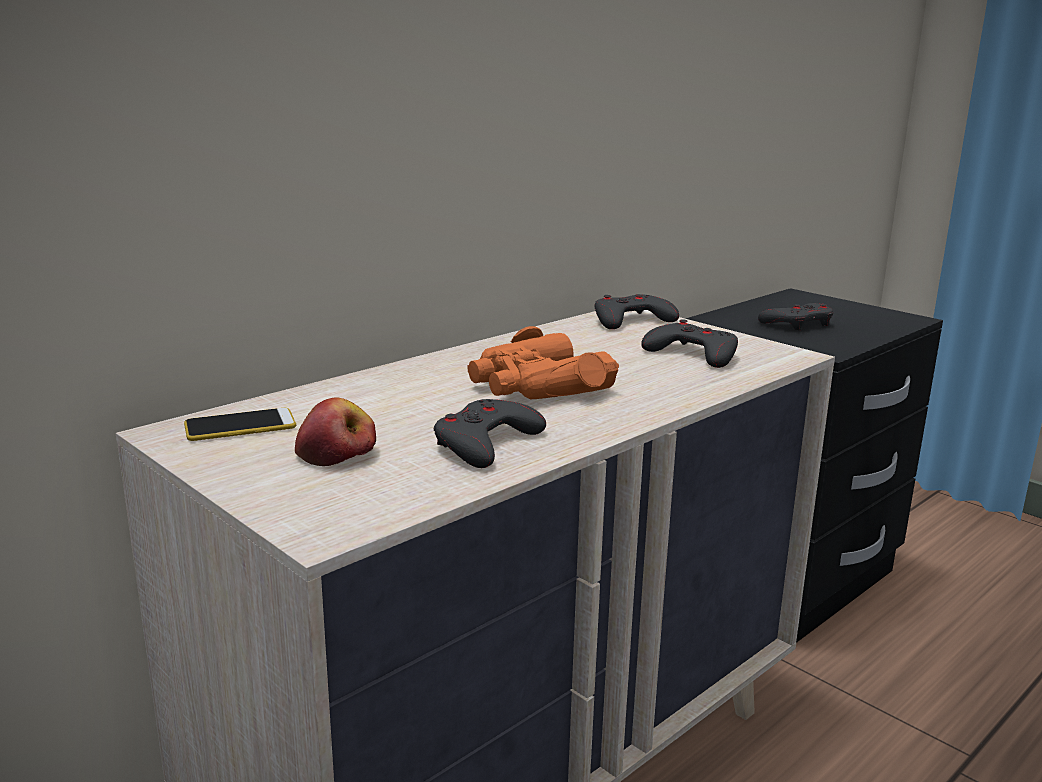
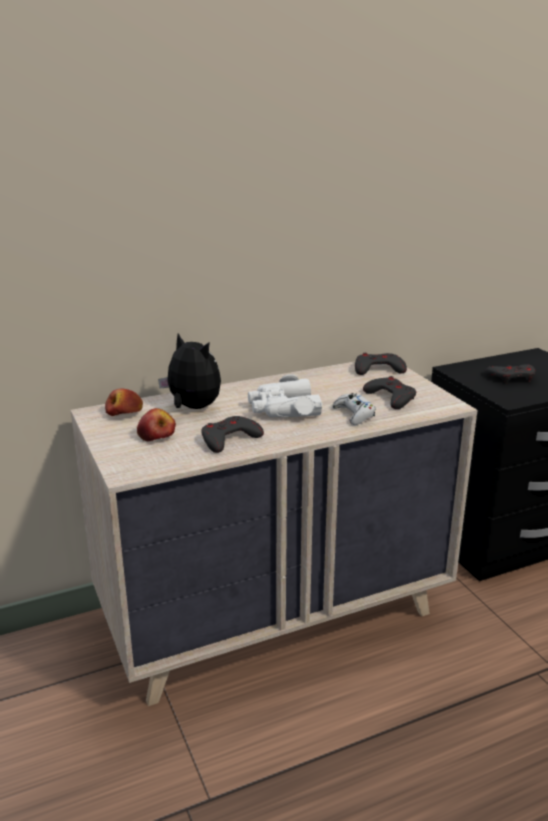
camera: 20 degrees right, 5 degrees up
phone [184,408,296,441] -> apple [105,389,143,416]
orange binoculars [468,326,619,399] -> white binoculars [248,374,323,417]
none -> plush toy [158,333,221,409]
none -> white game controller [332,393,375,425]

